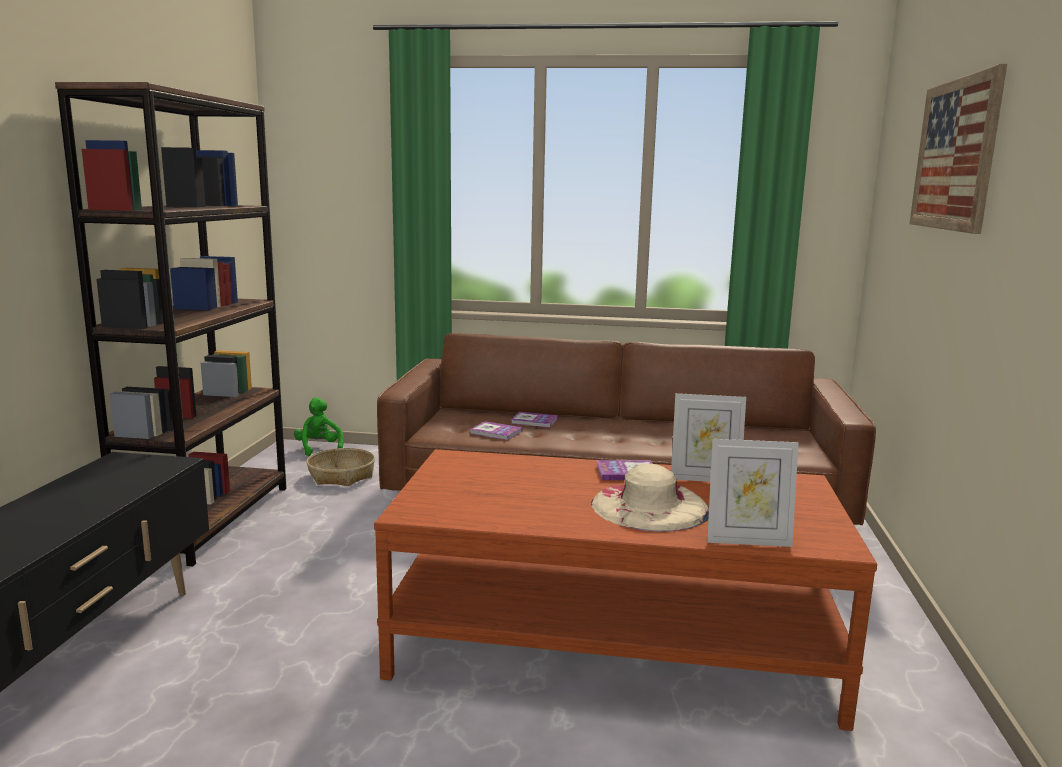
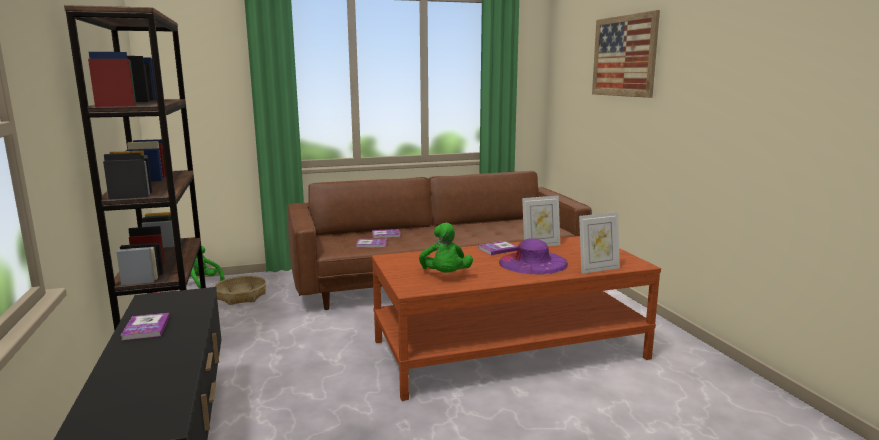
camera: 25 degrees left, 0 degrees up
beige hat [591,464,709,532] -> purple hat [499,238,568,274]
none -> book [120,313,170,340]
none -> green plush toy [419,223,473,273]

